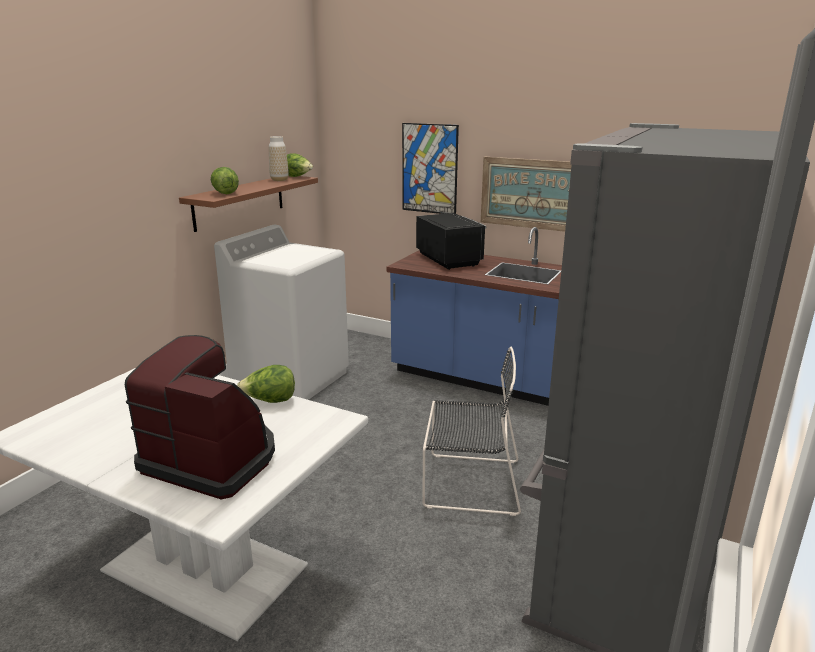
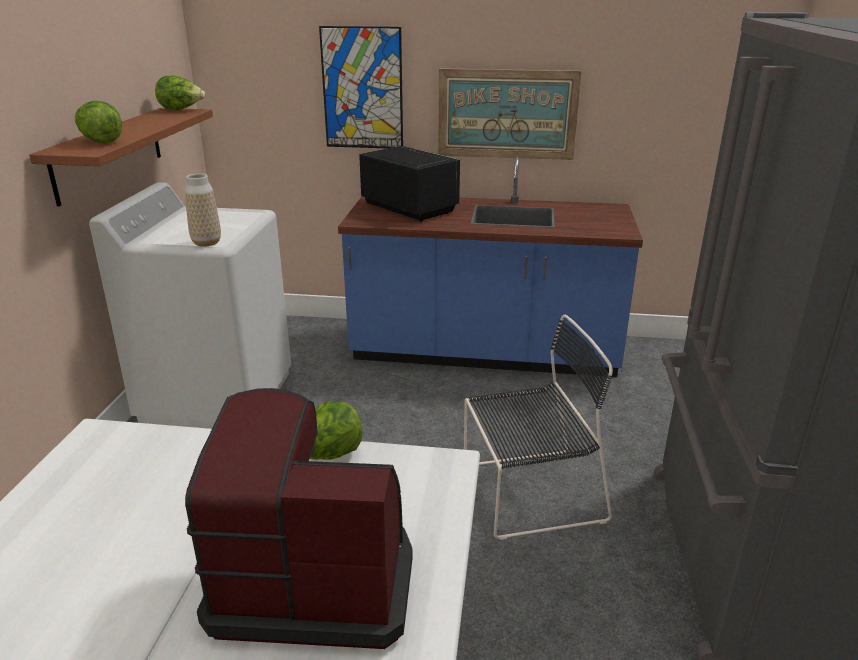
camera: 20 degrees left, 5 degrees up
vase [269,136,289,181] -> vase moved to [185,173,221,247]

